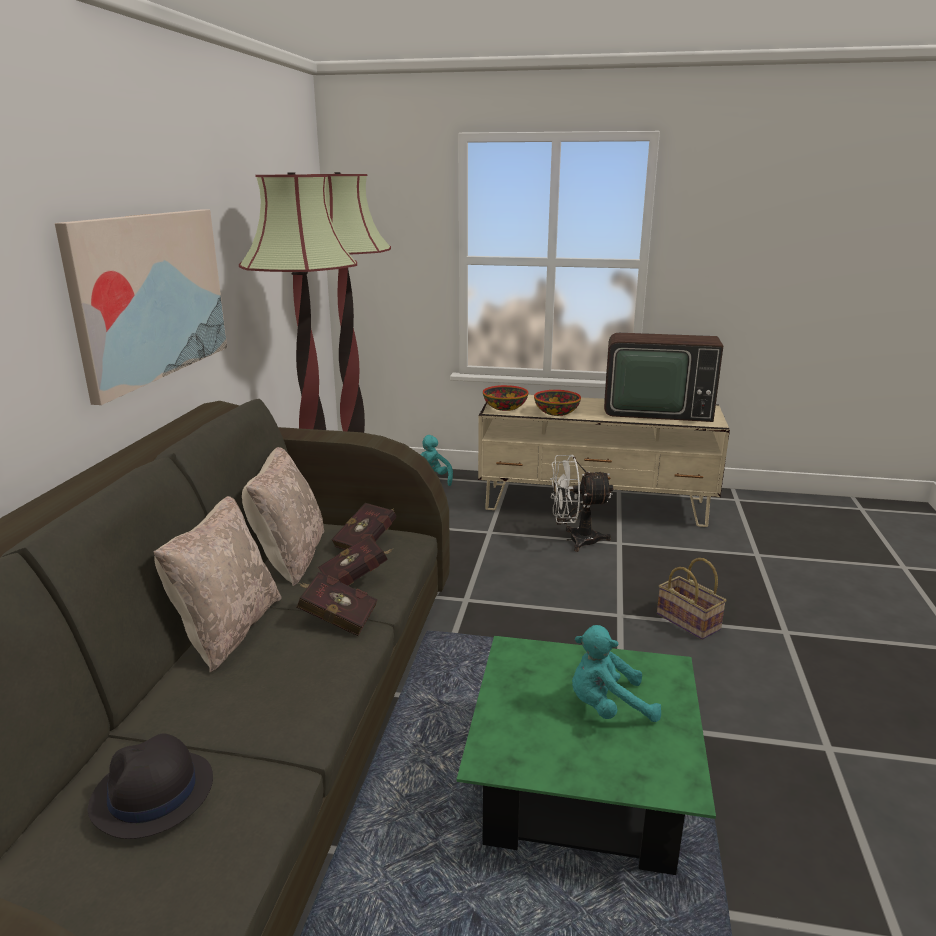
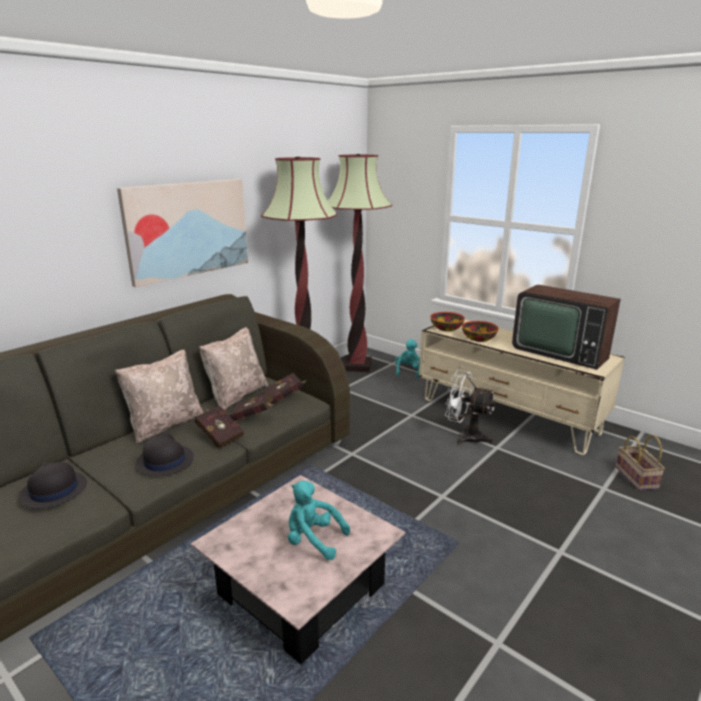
camera: 30 degrees right, 0 degrees up
green coffee table [457,636,716,875] -> pink coffee table [191,475,406,664]
basket [657,558,727,640] -> basket moved to [615,435,665,490]
none -> black hat [135,434,194,477]

